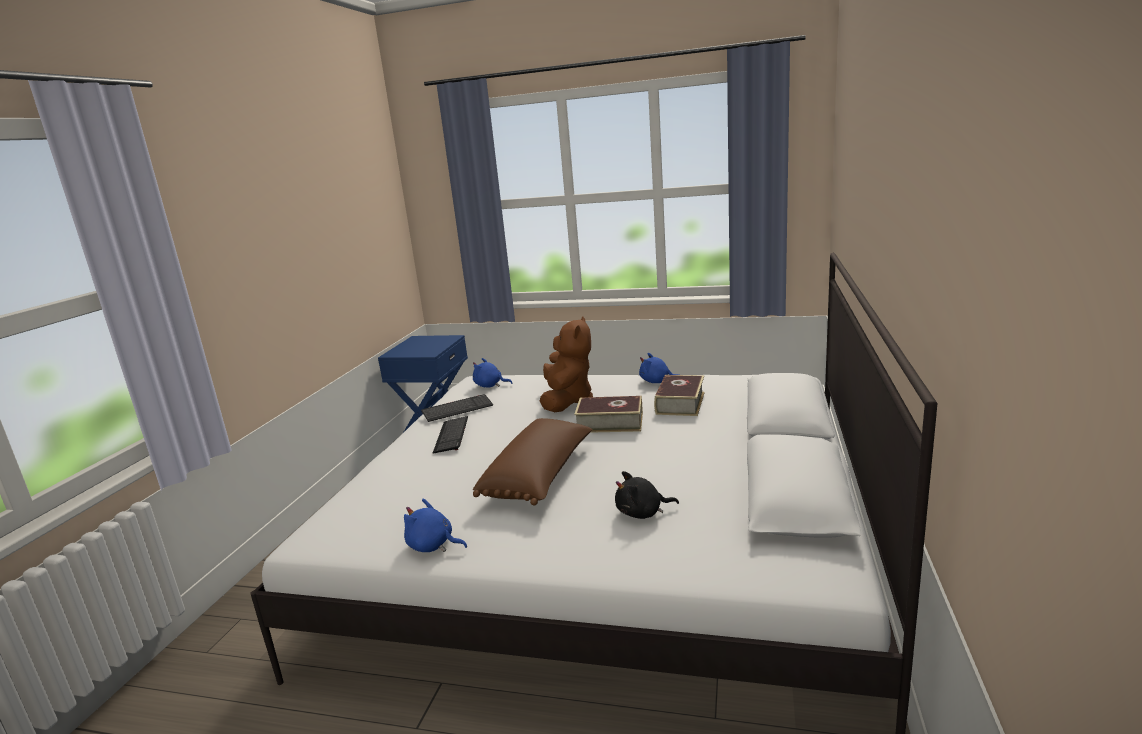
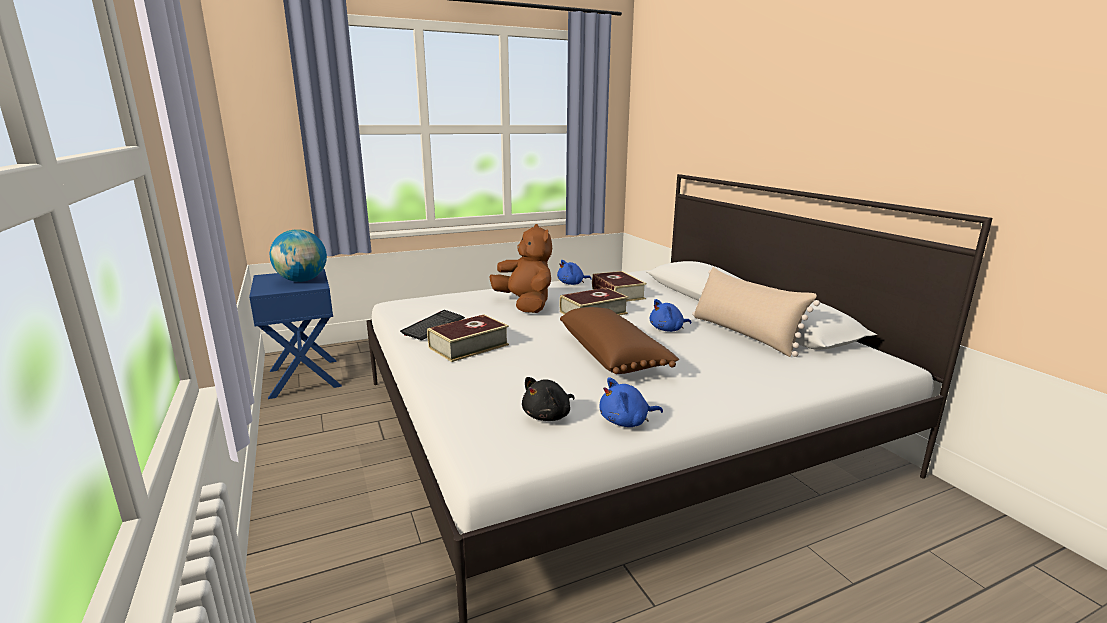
camera: 40 degrees left, 0 degrees up
keyboard [433,416,468,453] -> book [427,314,509,362]
blue plush toy [473,358,513,387] -> blue plush toy moved to [650,299,691,332]
black plush toy [615,471,679,519] -> black plush toy moved to [522,377,575,421]
none -> globe [269,229,327,282]
none -> beige pillow [692,267,820,357]

